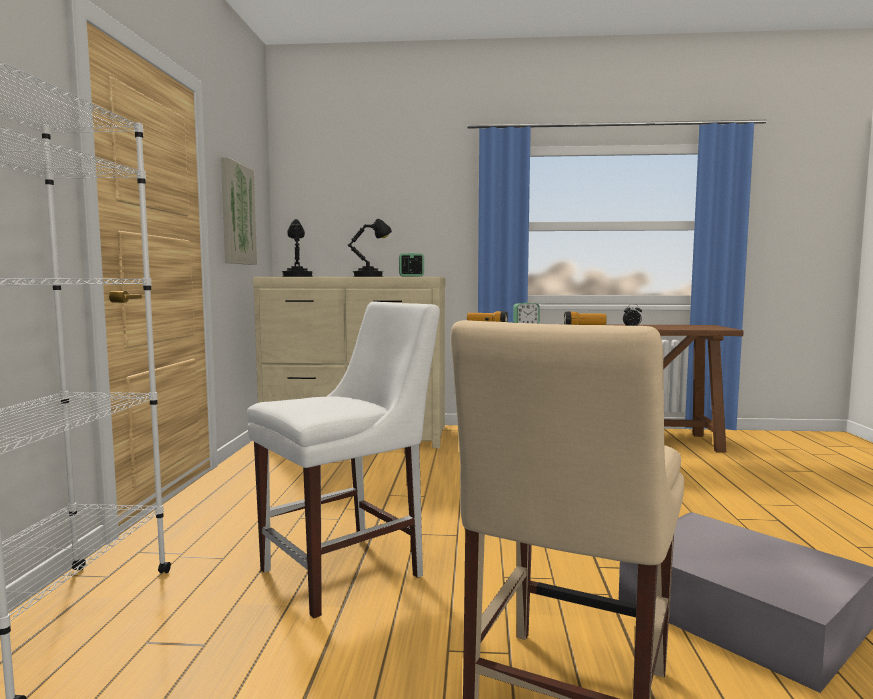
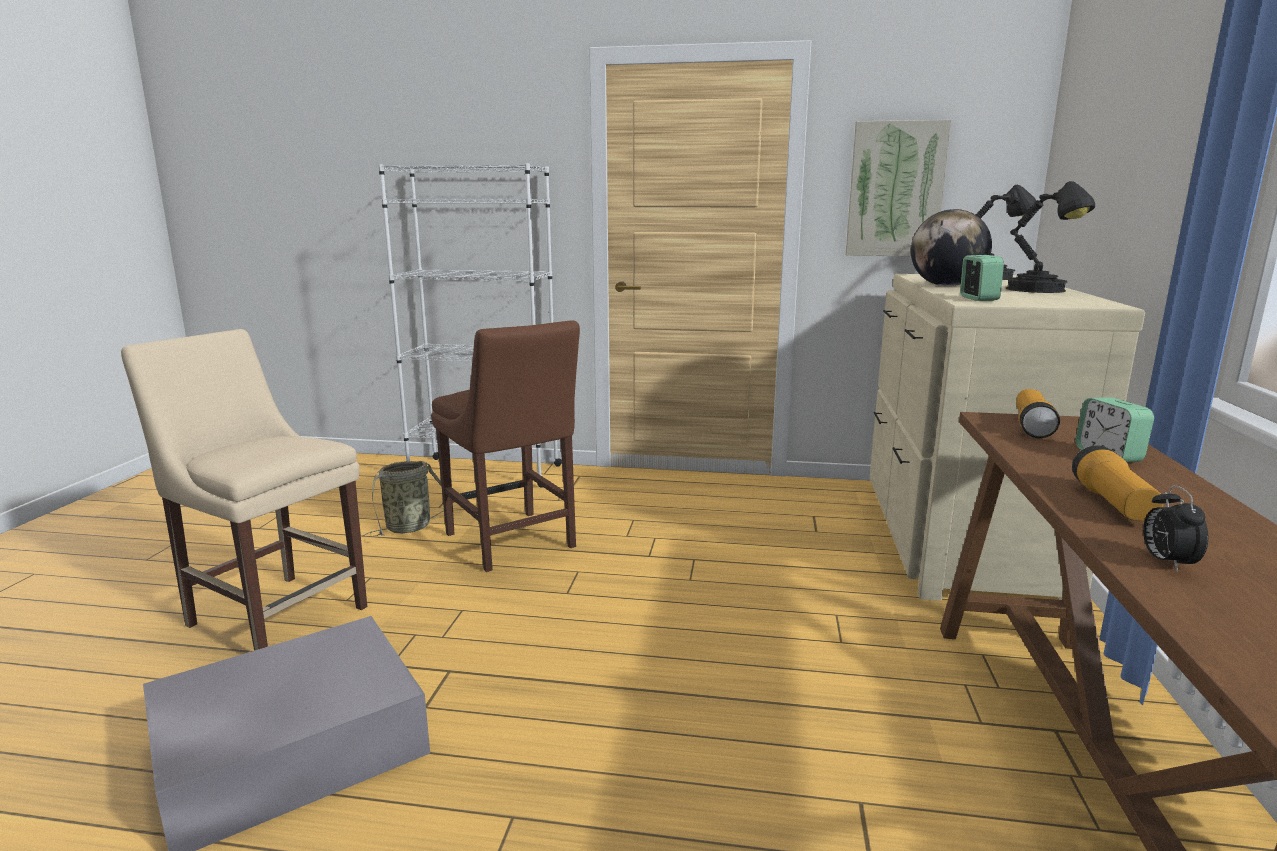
camera: 95 degrees right, 10 degrees up
white chair [247,302,440,619] -> brown chair [431,320,580,572]
none -> basket [364,461,456,537]
none -> globe [911,209,992,286]

